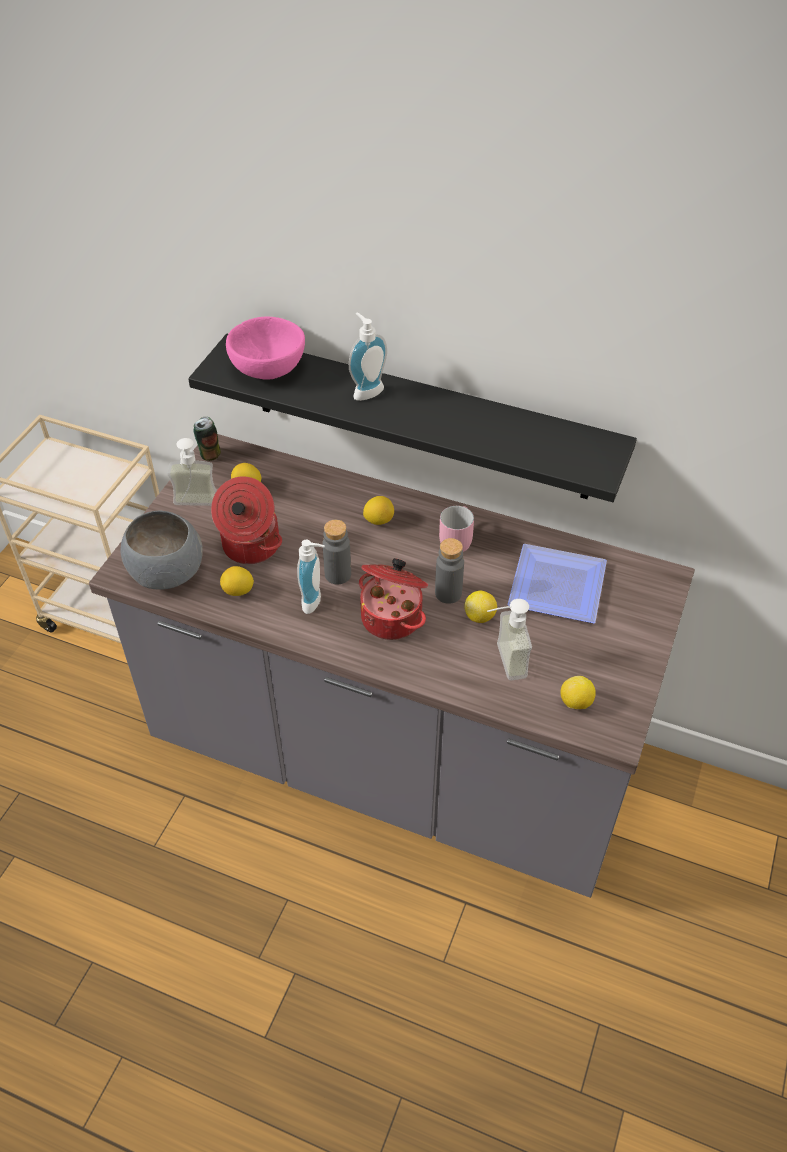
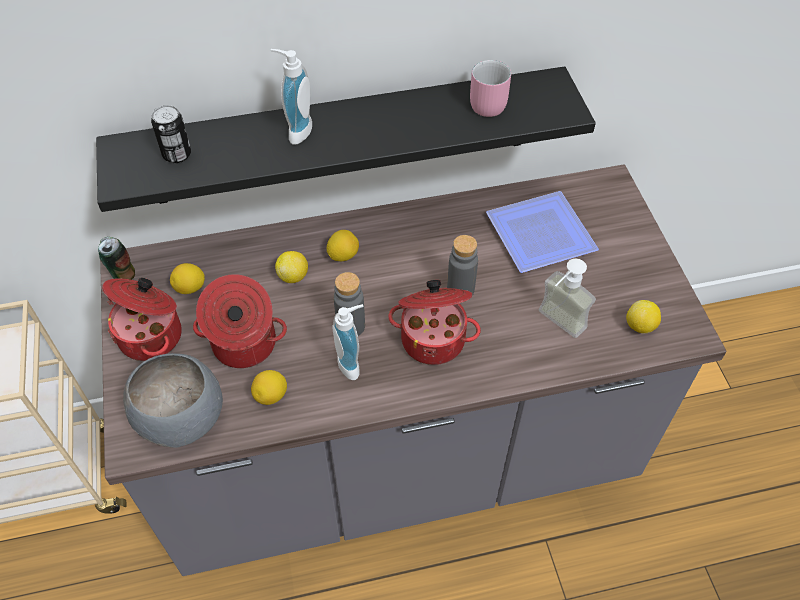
camera: 35 degrees left, 5 degrees up
soap dispenser [167,438,217,506] -> cooking pot [102,278,181,361]
pink bowl [226,317,305,380] -> can [151,105,191,163]
pink mug [439,506,474,552] -> pink mug moved to [470,60,511,117]
lemon [464,591,497,623] -> lemon moved to [275,251,308,283]

